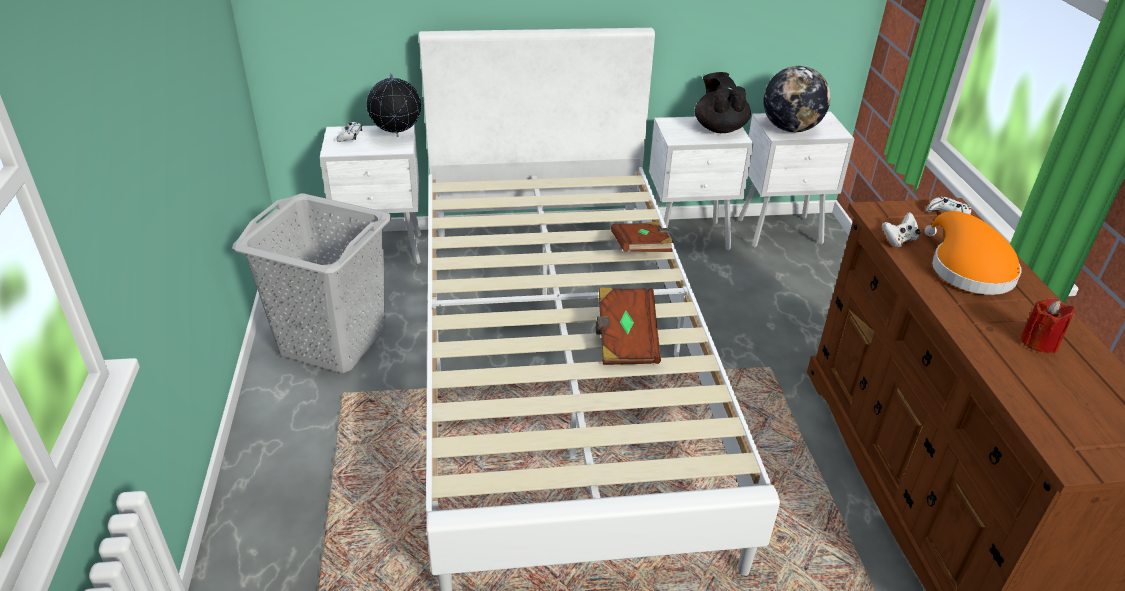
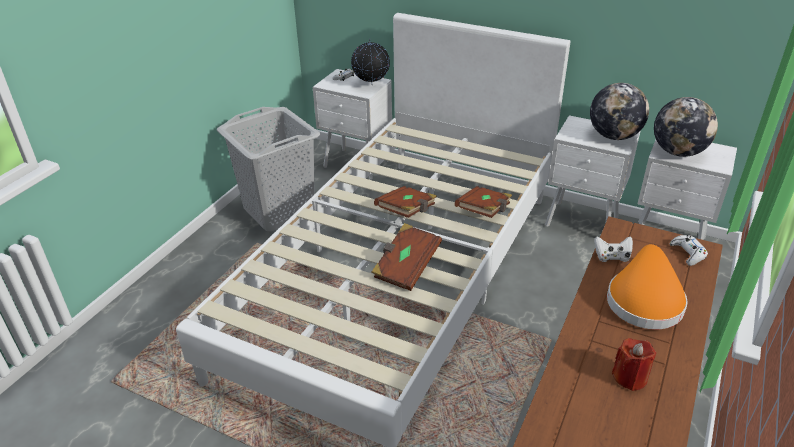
camera: 35 degrees right, 0 degrees up
black teapot [695,72,751,133] -> globe [590,83,649,140]
none -> brown book [374,186,437,218]

